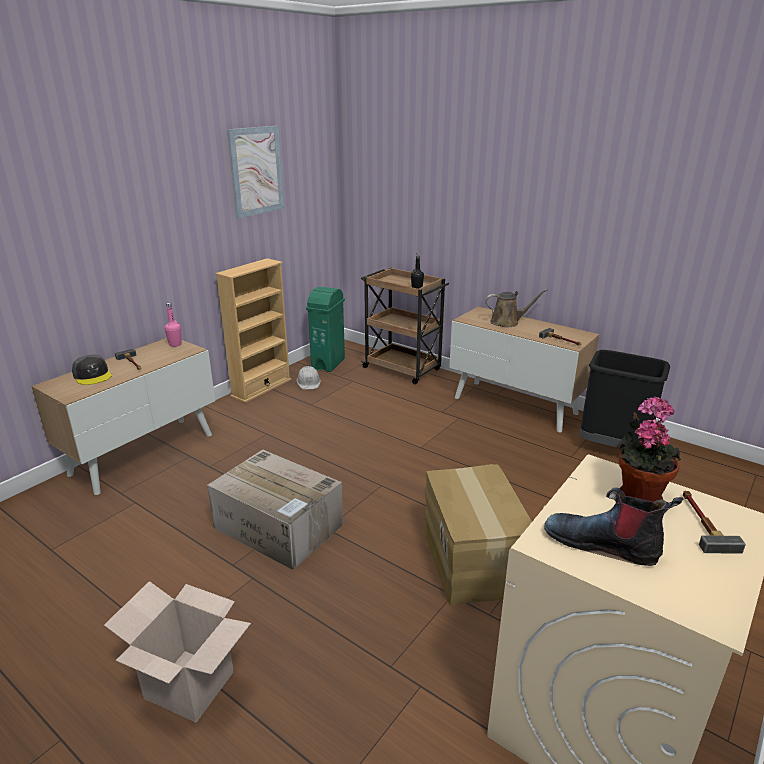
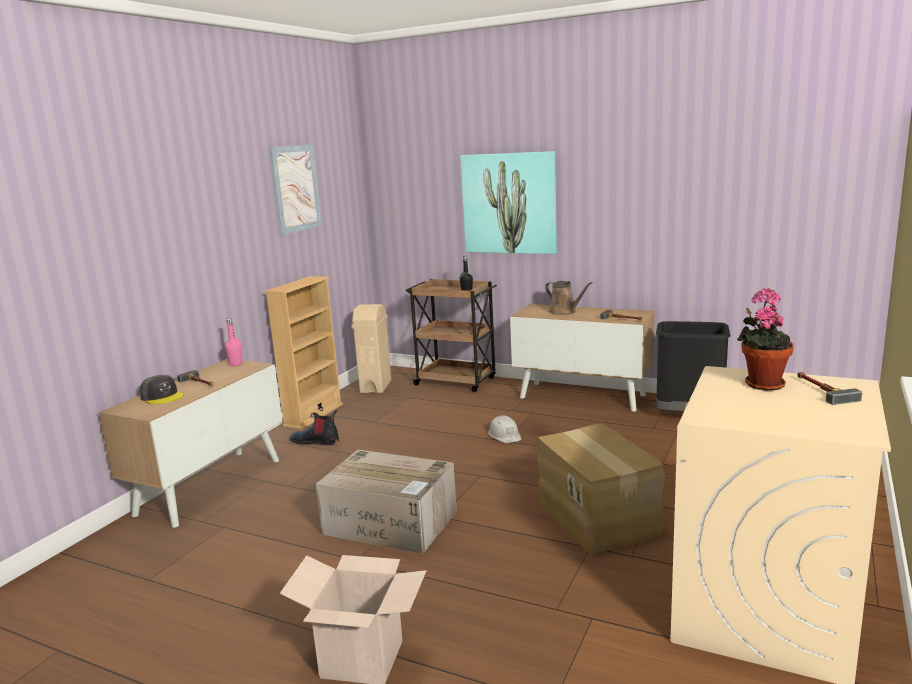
camera: 10 degrees left, 10 degrees down
white hard hat [297,366,321,390] -> white hard hat moved to [488,415,521,443]
green trash can [306,287,345,372] -> beige trash can [351,304,391,393]
brown watering can [485,289,548,327] -> brown watering can turned 60 degrees clockwise [545,281,593,315]
boot [544,488,683,566] -> boot moved to [290,410,339,445]
none -> picture [460,151,557,254]

